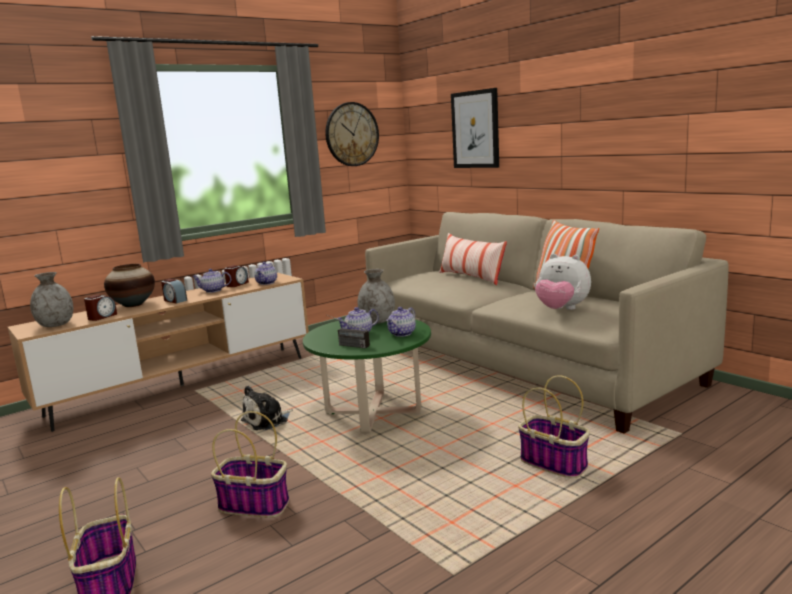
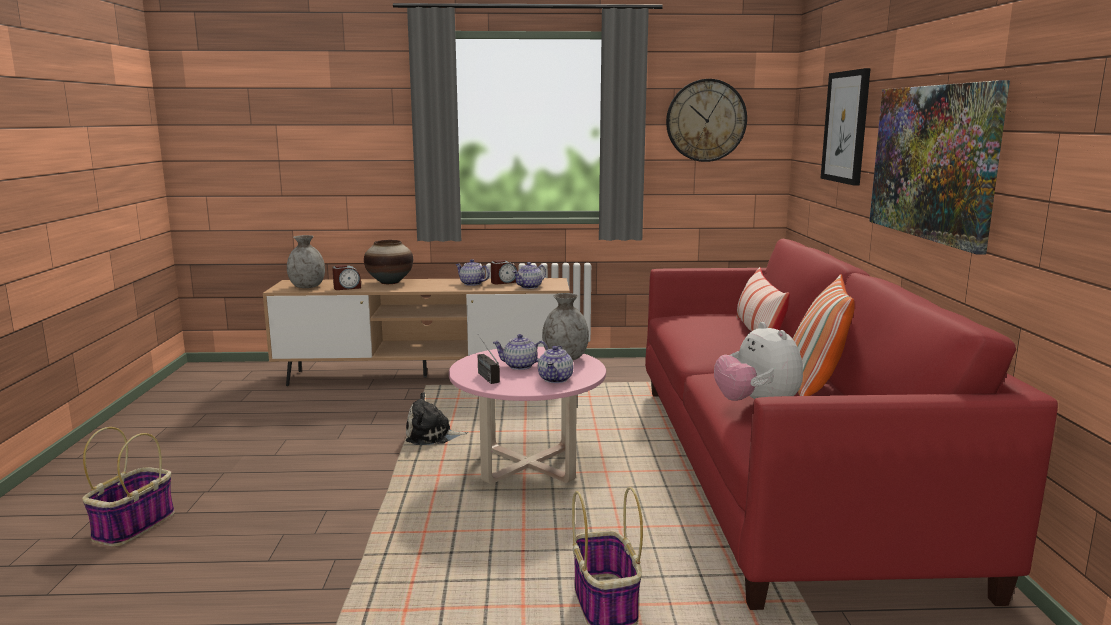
camera: 35 degrees right, 0 degrees up
alarm clock [161,279,187,304] -> none
basket [211,411,289,518] -> none
green coffee table [303,319,431,433] -> pink coffee table [449,347,606,484]
beige sofa [365,212,729,434] -> red sofa [645,239,1058,610]
teapot [386,307,416,337] -> teapot turned 60 degrees counterclockwise [538,346,573,383]
none -> picture [869,80,1010,254]

